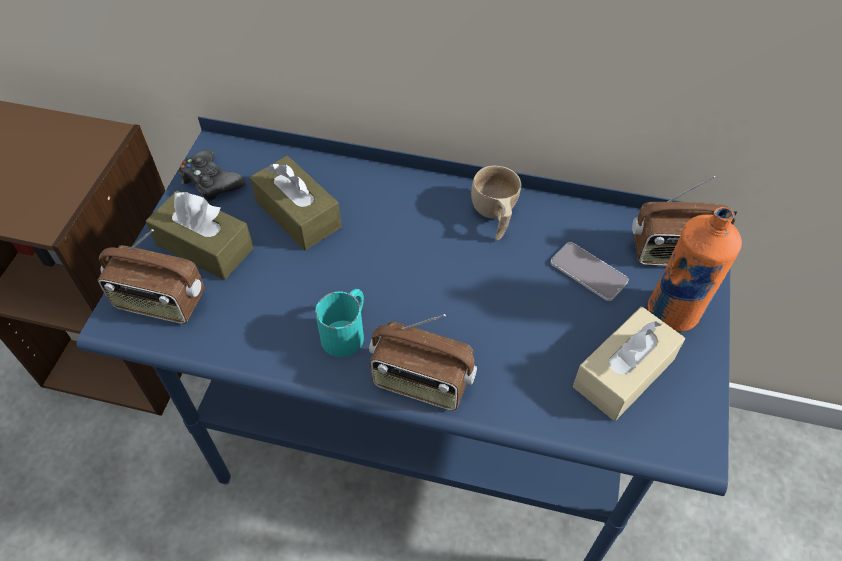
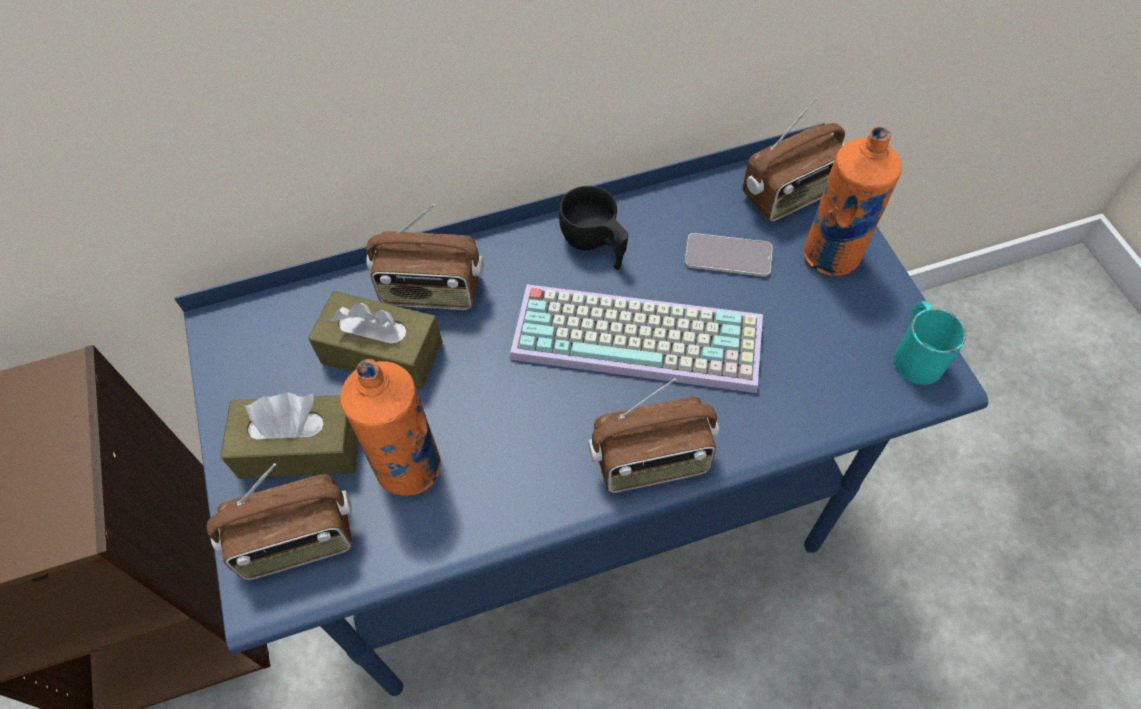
camera: 30 degrees left, 5 degrees up
black game controller [178,149,246,202] -> none
turquoise mug [315,289,364,357] -> turquoise mug moved to [893,301,966,385]
beige cup [471,166,521,240] -> black cup [559,186,628,270]
beige tissue box [573,307,685,421] -> none
none -> orange bottle [340,359,441,496]
none -> radio [366,204,484,310]
none -> keyboard [510,284,763,393]

